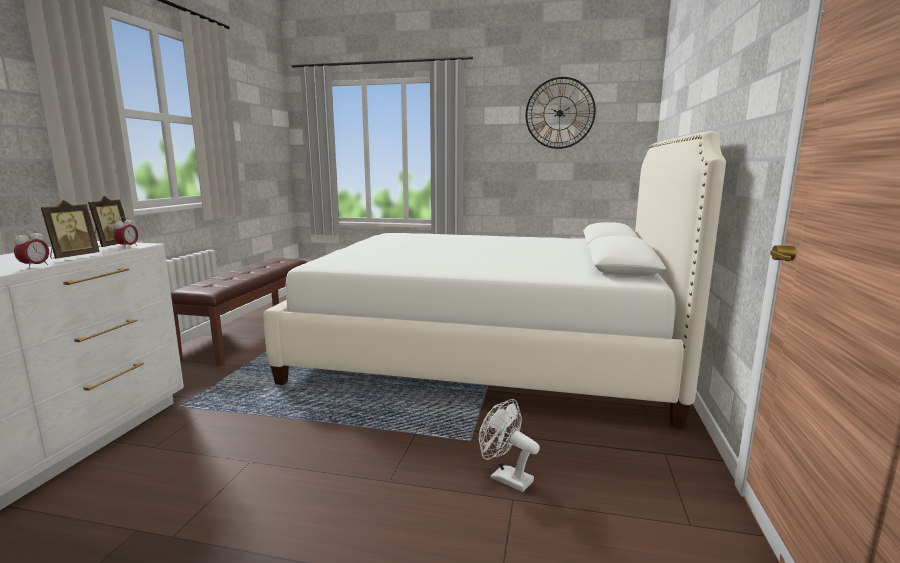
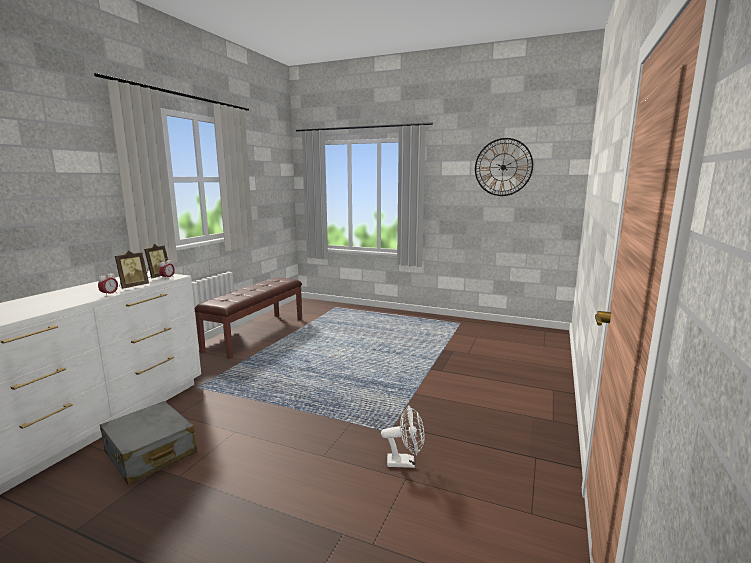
camera: 10 degrees right, 0 degrees up
white bed [264,131,726,428] -> none
white fan [479,399,540,492] -> white fan turned 135 degrees clockwise [381,405,425,468]
none -> grey suitcase [100,401,198,484]

